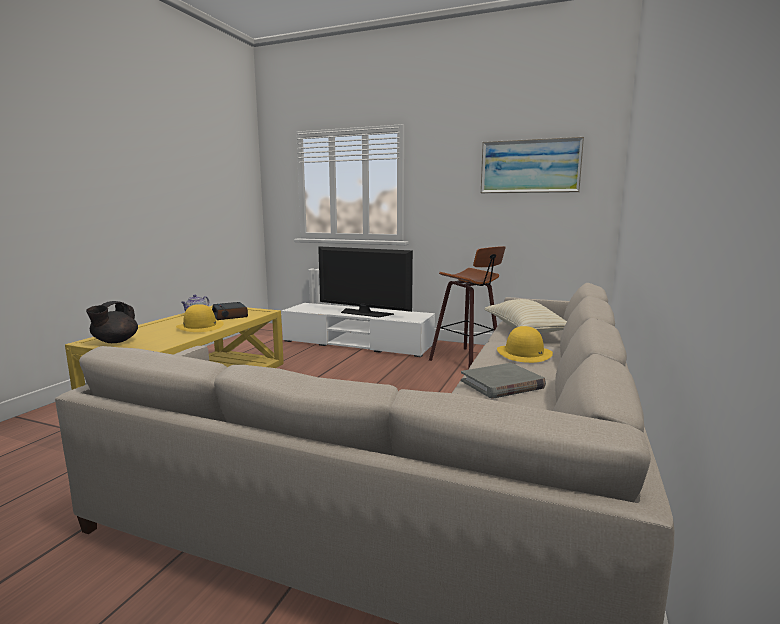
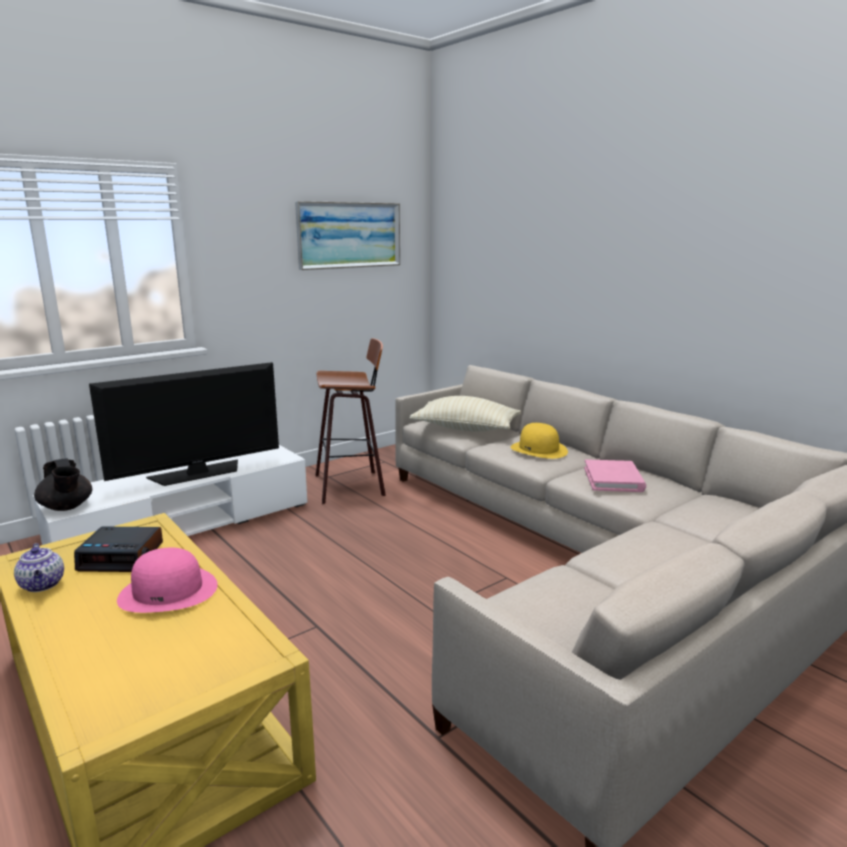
camera: 60 degrees left, 5 degrees up
black teapot [86,301,138,343] -> black teapot moved to [34,459,92,511]
yellow hat [176,304,224,332] -> pink hat [117,547,218,613]
grey book [461,363,546,399] -> pink book [584,459,646,492]

